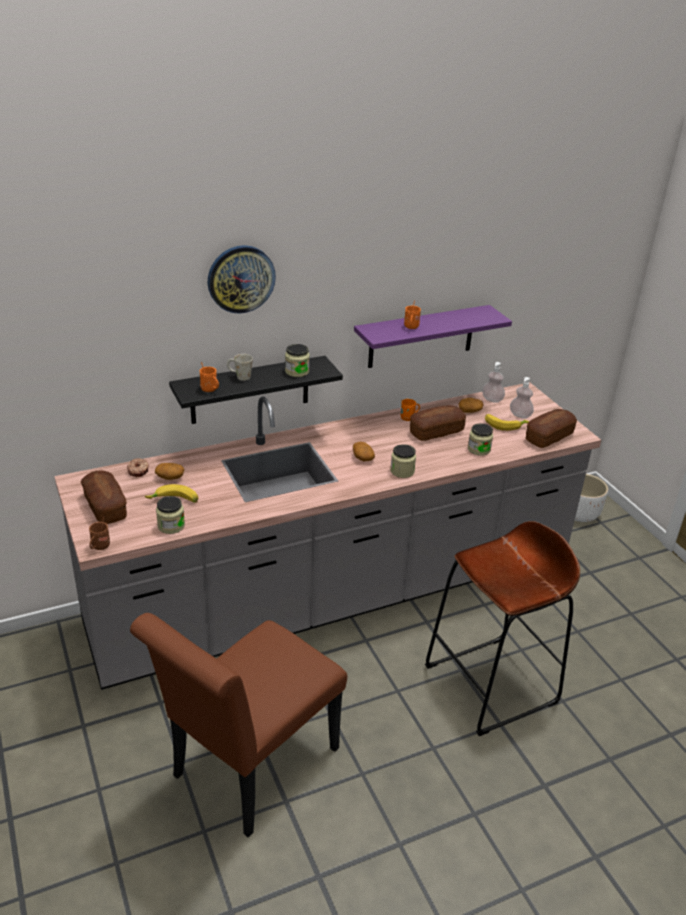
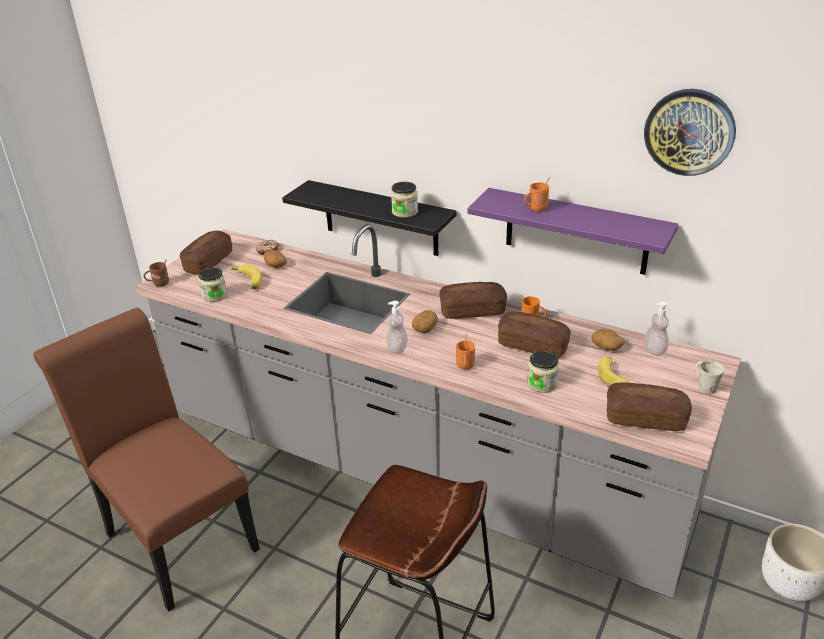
camera: 55 degrees right, 0 degrees up
brown chair [130,613,347,838] -> brown chair turned 45 degrees clockwise [33,308,260,611]
orange mug [200,362,219,392] -> orange mug moved to [456,335,475,370]
wall clock [208,245,276,314] -> wall clock moved to [644,89,736,176]
white mug [227,354,253,381] -> white mug moved to [695,361,724,394]
jar [390,444,416,478] -> none
soap dispenser [510,377,534,419] -> soap dispenser moved to [386,301,408,354]
none -> bread [439,282,507,319]

